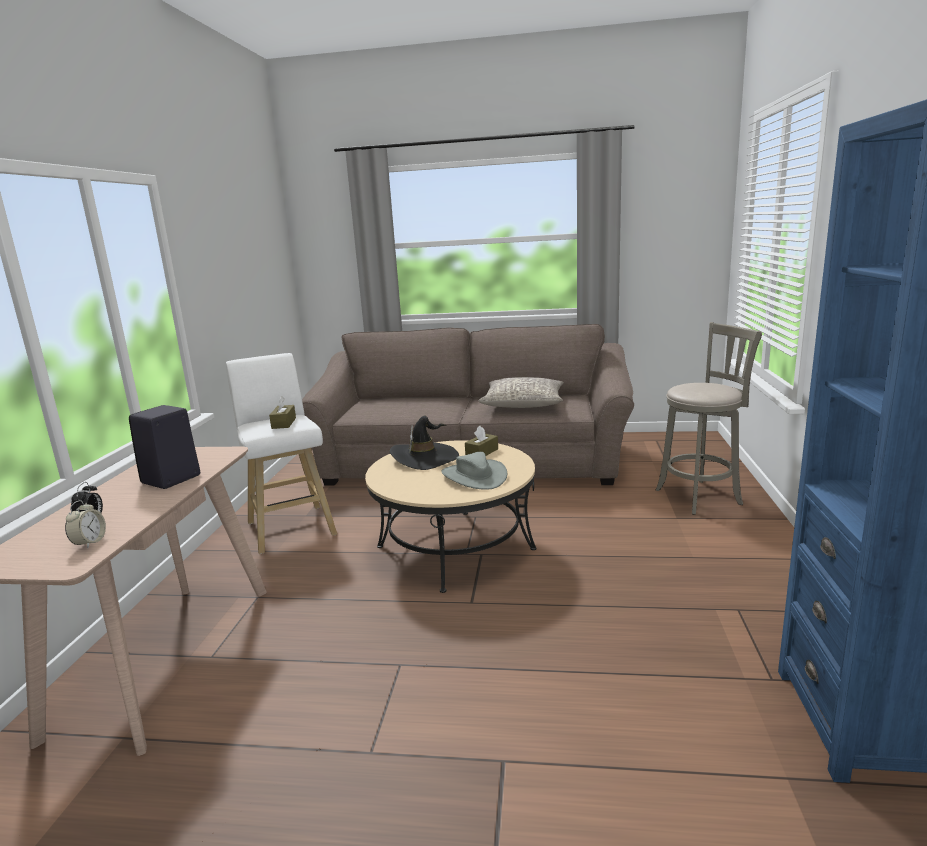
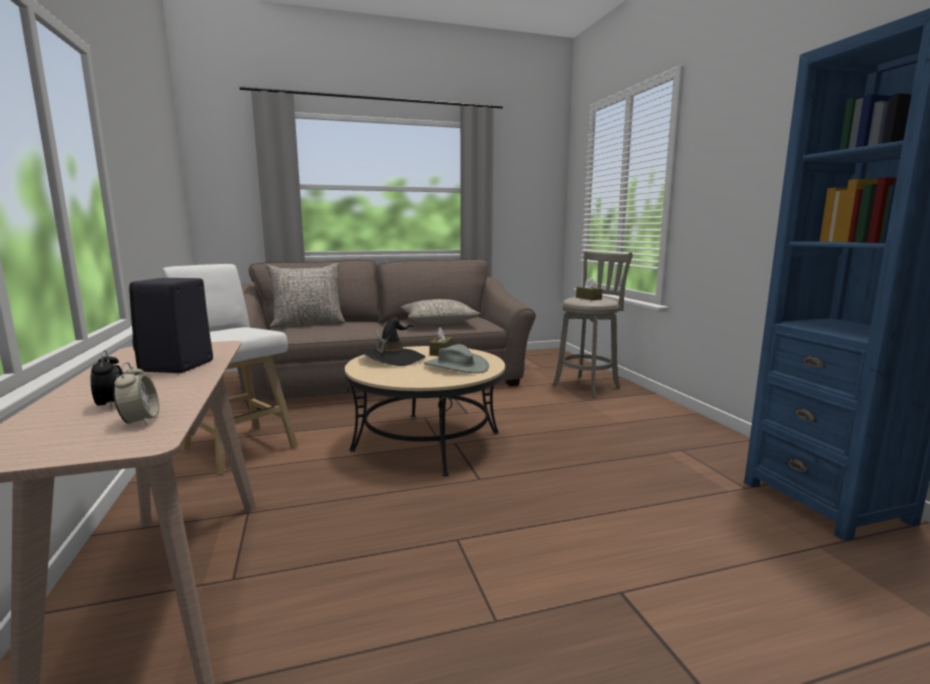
camera: 25 degrees left, 5 degrees down
brown tissue box [269,396,296,429] -> brown tissue box moved to [576,277,603,300]
none -> grey pillow [266,263,346,328]

